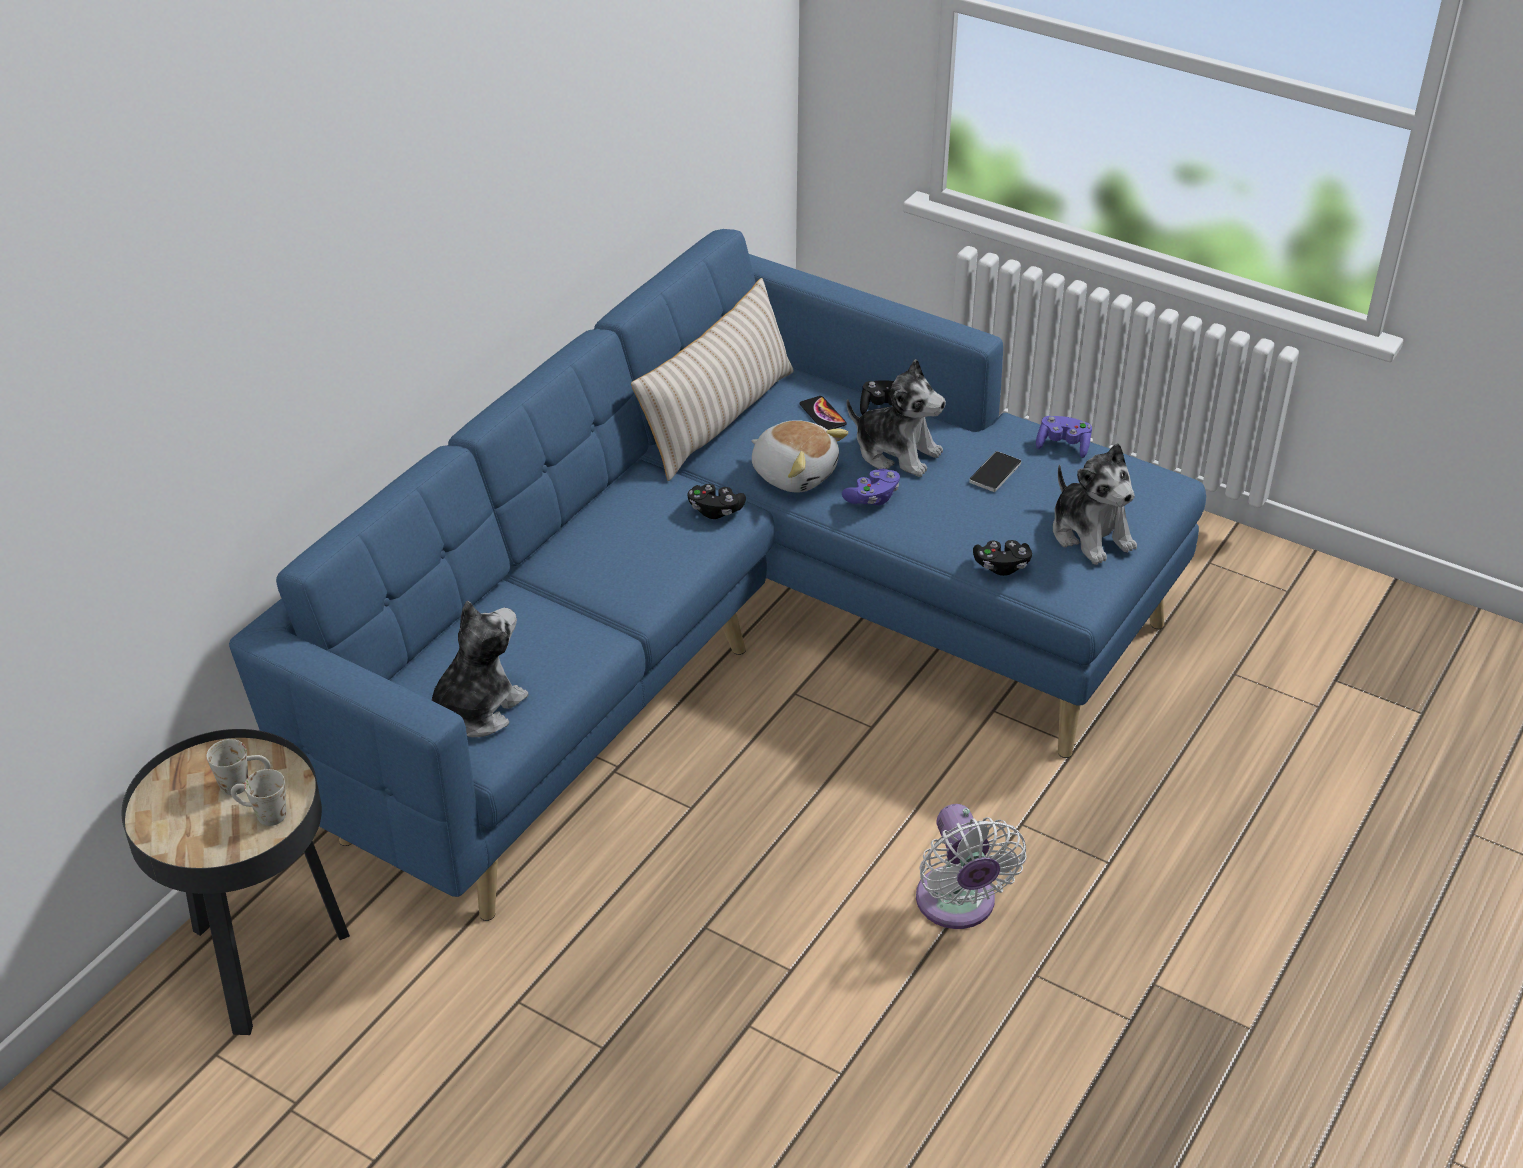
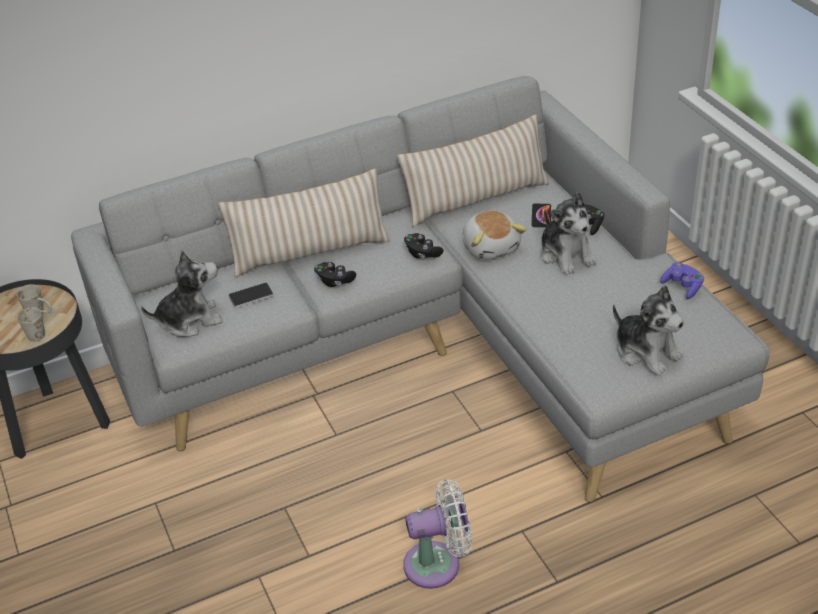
camera: 35 degrees right, 0 degrees up
blue sofa [229,229,1206,921] -> grey sofa [71,76,769,502]
purple game controller [842,469,900,505] -> none
white fan [916,804,1027,929] -> white fan turned 120 degrees counterclockwise [403,479,472,589]
phone [969,451,1021,492] -> phone moved to [228,282,273,308]
black game controller [973,540,1032,576] -> black game controller moved to [314,262,356,287]
plush toy [1053,443,1137,565] -> plush toy turned 45 degrees counterclockwise [613,285,684,376]
none -> beige pillow [218,168,390,277]

